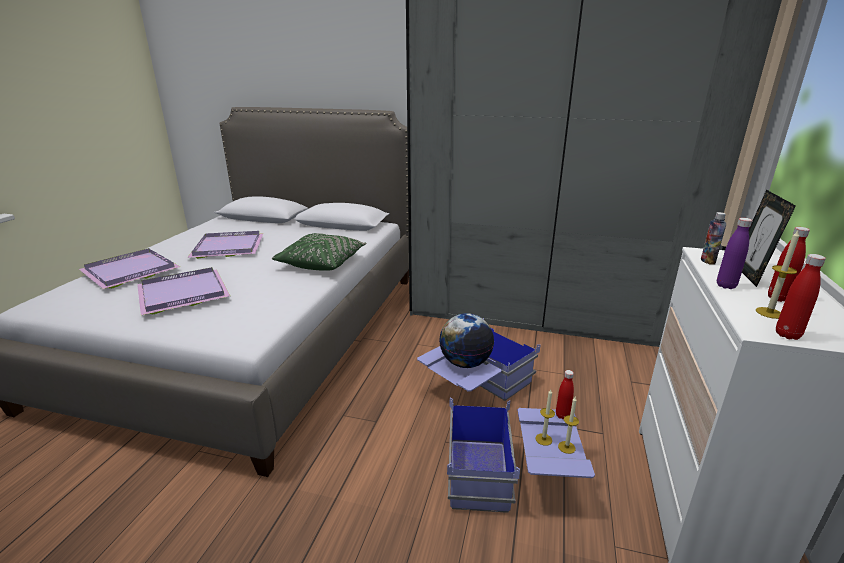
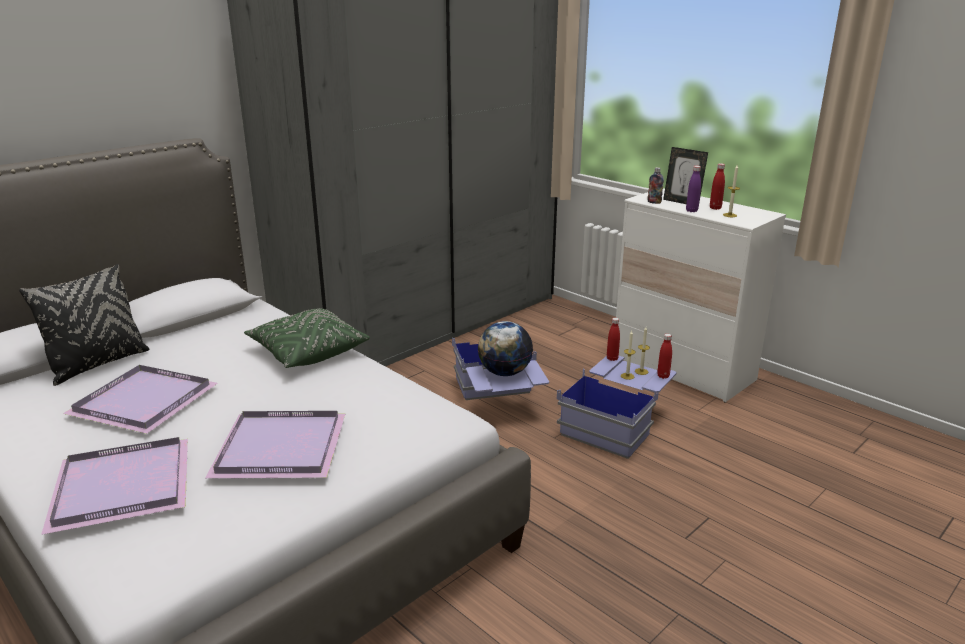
camera: 60 degrees left, 0 degrees up
red bottle [776,254,826,340] -> red bottle moved to [657,334,672,379]
none -> black pillow [19,264,149,386]

